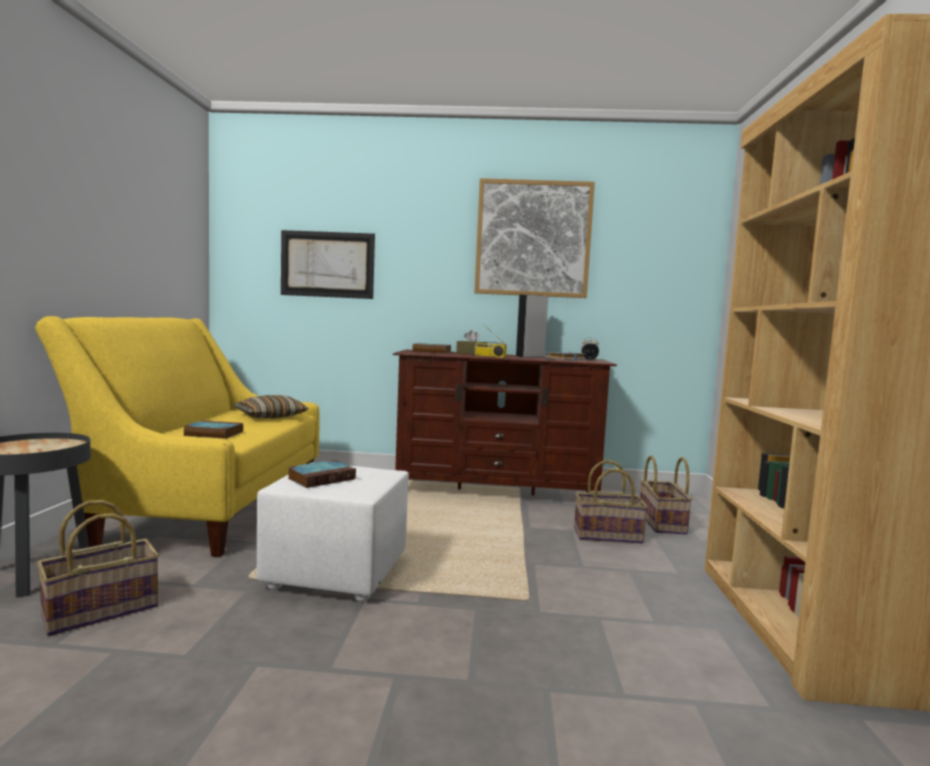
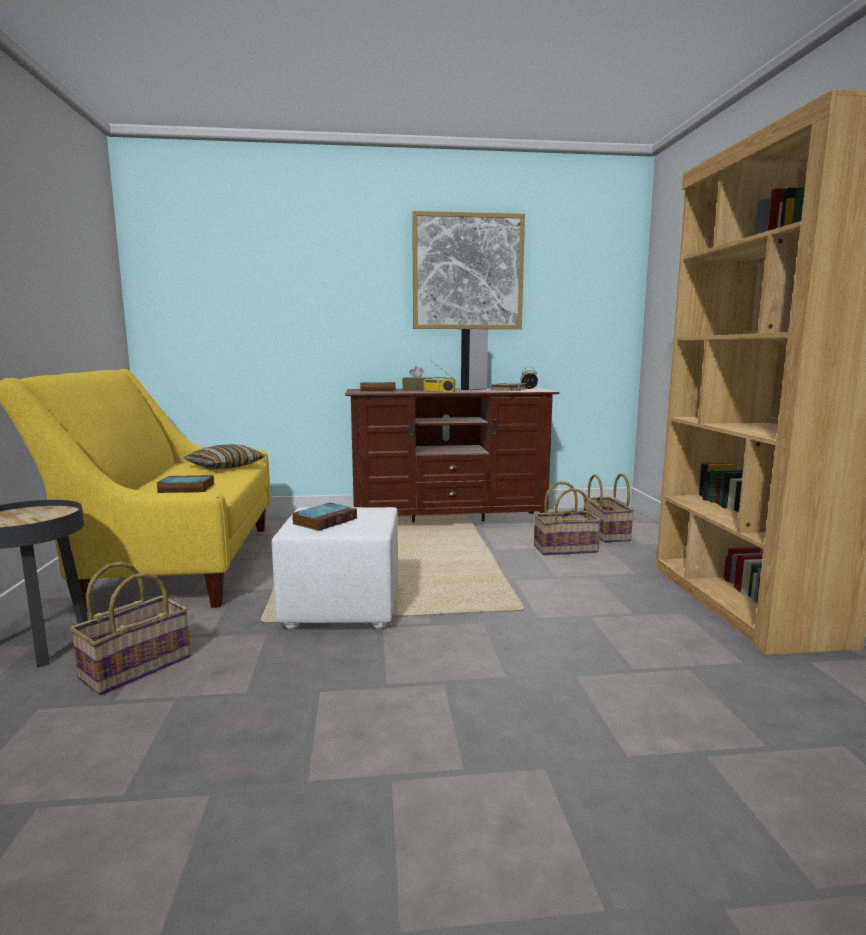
camera: 10 degrees left, 5 degrees up
picture [281,230,375,299] -> none

